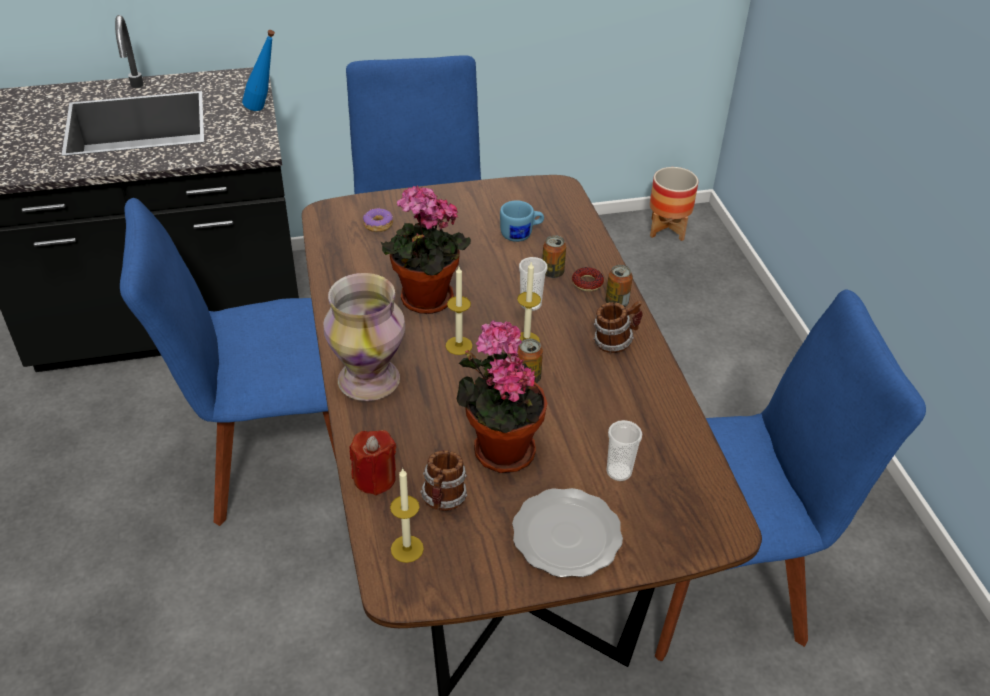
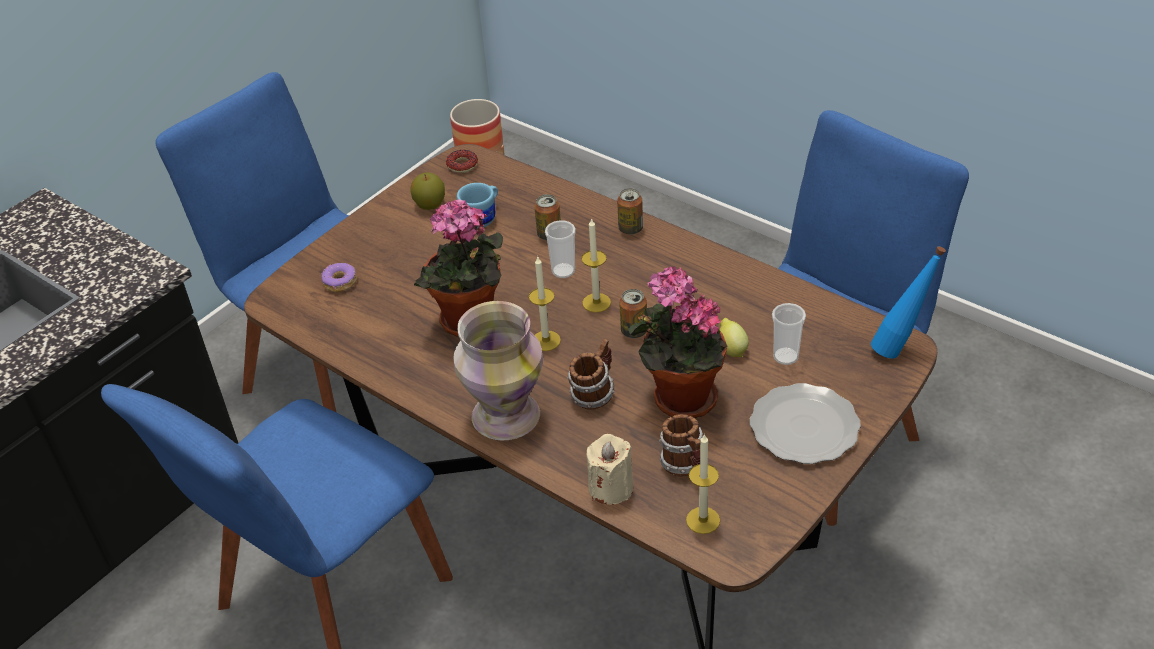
camera: 35 degrees left, 0 degrees up
blue bottle [242,30,275,111] -> blue bottle moved to [871,246,946,359]
red candle [349,430,396,495] -> beige candle [587,434,633,505]
donut [572,267,604,292] -> donut moved to [446,150,478,173]
mug [593,301,643,353] -> mug moved to [567,339,614,409]
none -> apple [410,172,445,210]
none -> lemon [720,318,749,357]

